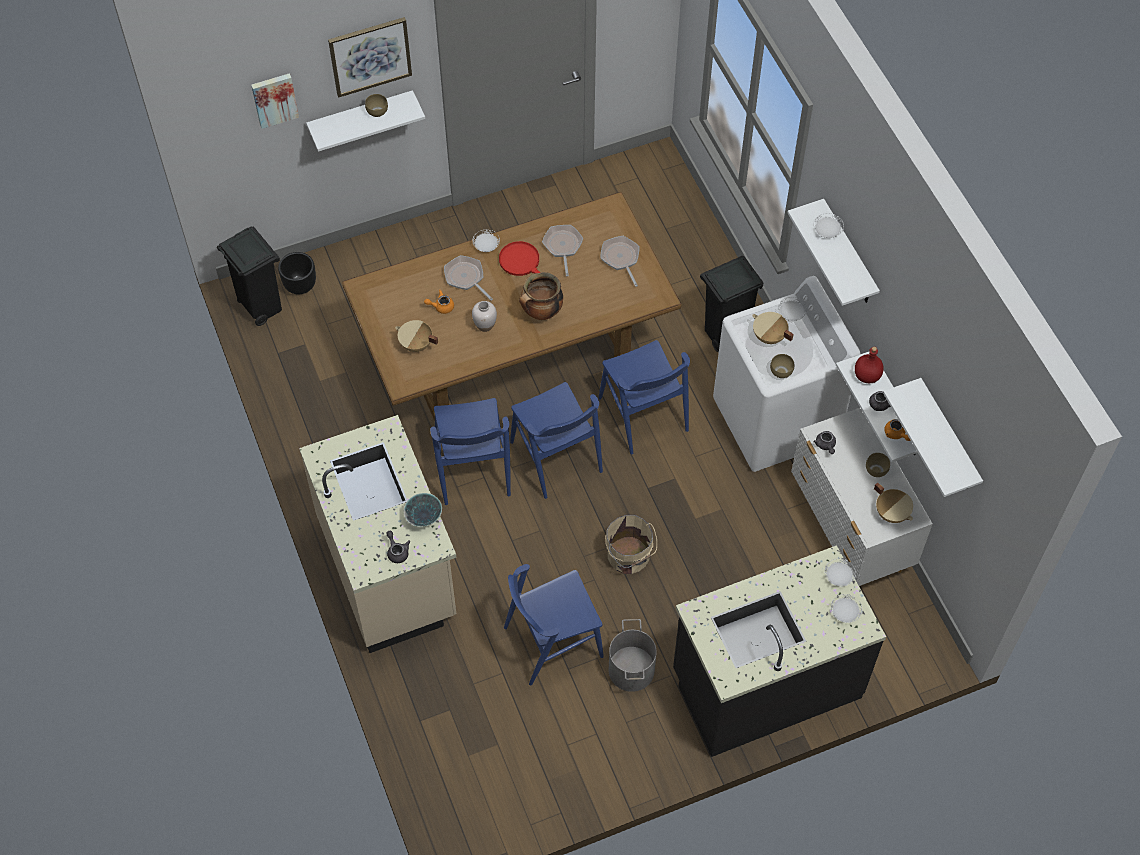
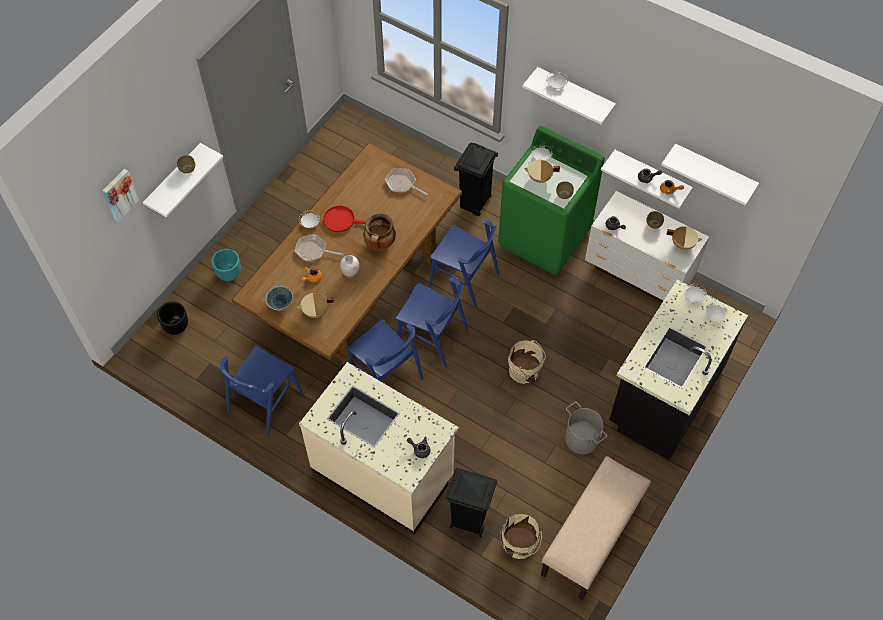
camera: 35 degrees left, 0 degrees up
black trash can [217,227,282,326] -> black trash can moved to [446,468,497,537]
picture [328,17,412,98] -> none
bowl [404,493,442,527] -> bowl moved to [266,286,293,310]
blue chair [504,564,604,686] -> blue chair moved to [219,346,302,437]
frying pan [542,225,583,276] -> none
white washing machine [713,276,860,472] -> green washing machine [498,126,605,275]
red bottle [855,347,884,383] -> none
none -> turquoise planter [211,249,241,281]
none -> beige bucket [500,513,542,559]
none -> beige bench [541,456,651,600]

